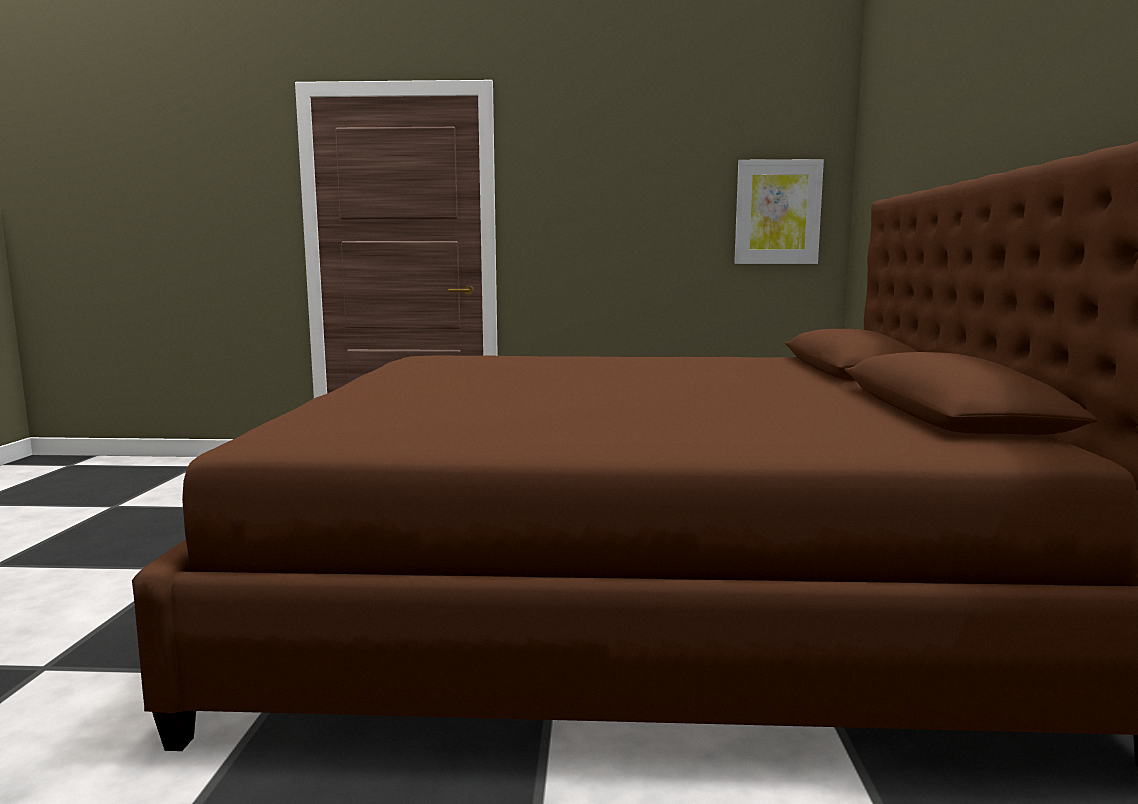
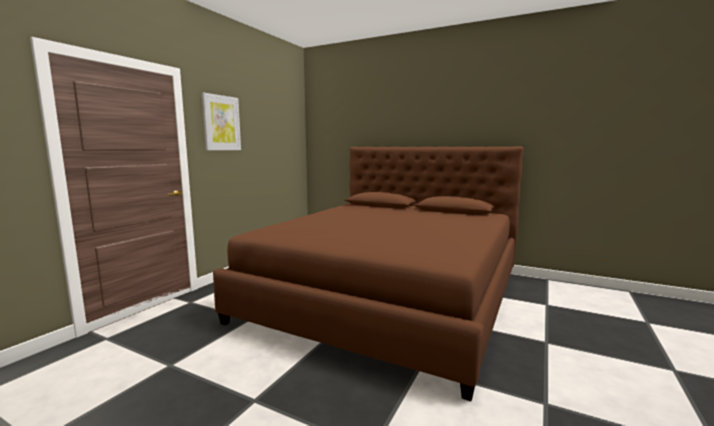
camera: 65 degrees left, 0 degrees up
picture [734,159,824,264] -> picture moved to [202,93,241,150]

